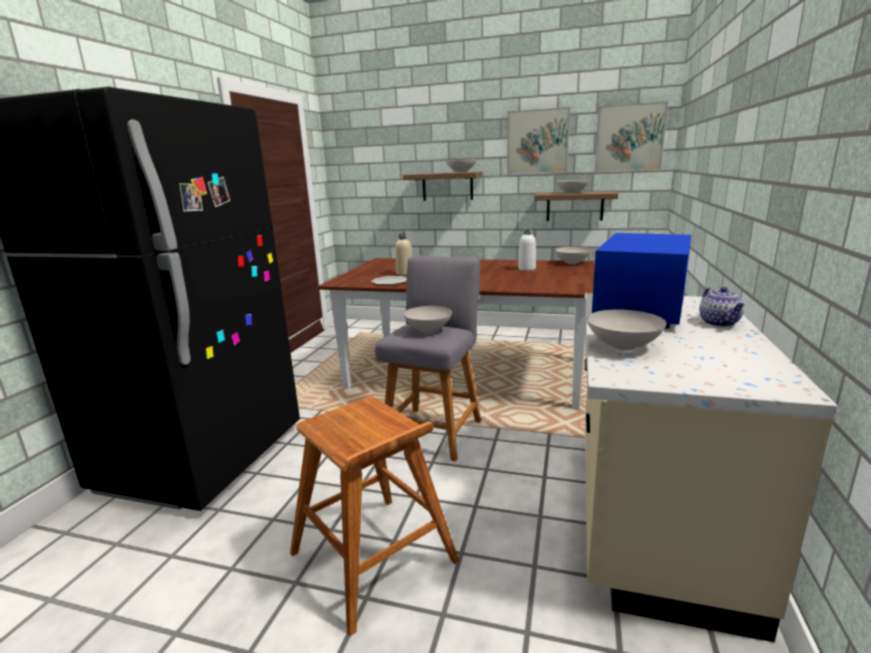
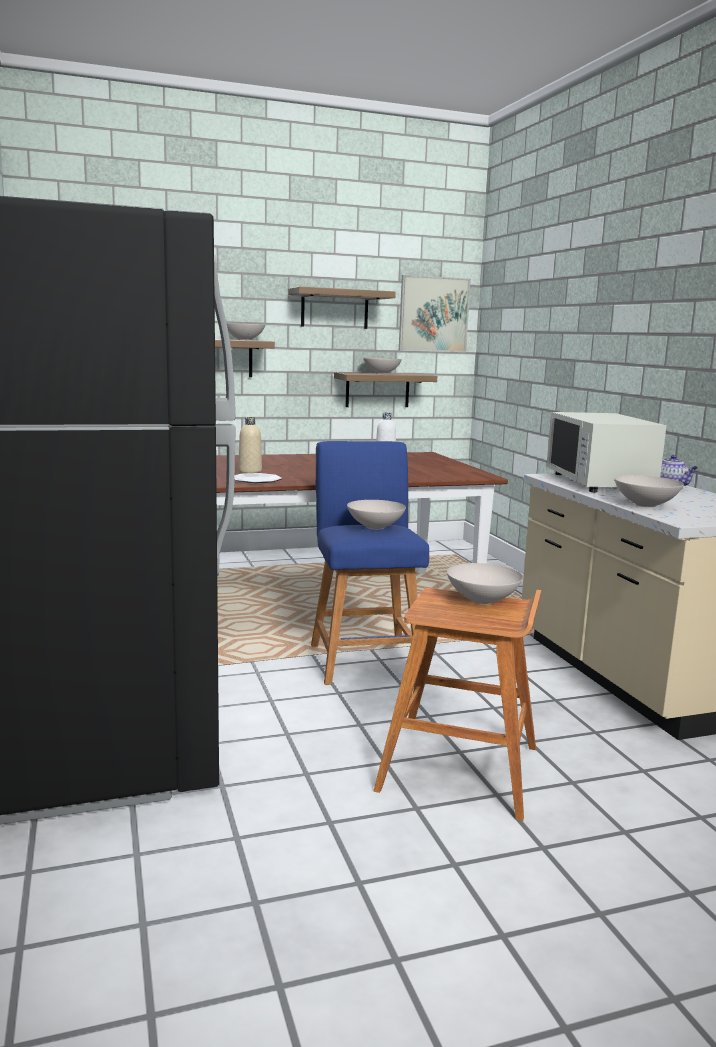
camera: 35 degrees left, 5 degrees down
grey stool [375,256,481,461] -> blue stool [311,441,429,685]
picture [507,107,570,175] -> shelf [288,287,396,329]
white bowl [554,247,592,264] -> white bowl moved to [447,563,523,605]
blue microwave [592,233,691,329] -> white microwave [546,412,667,492]

